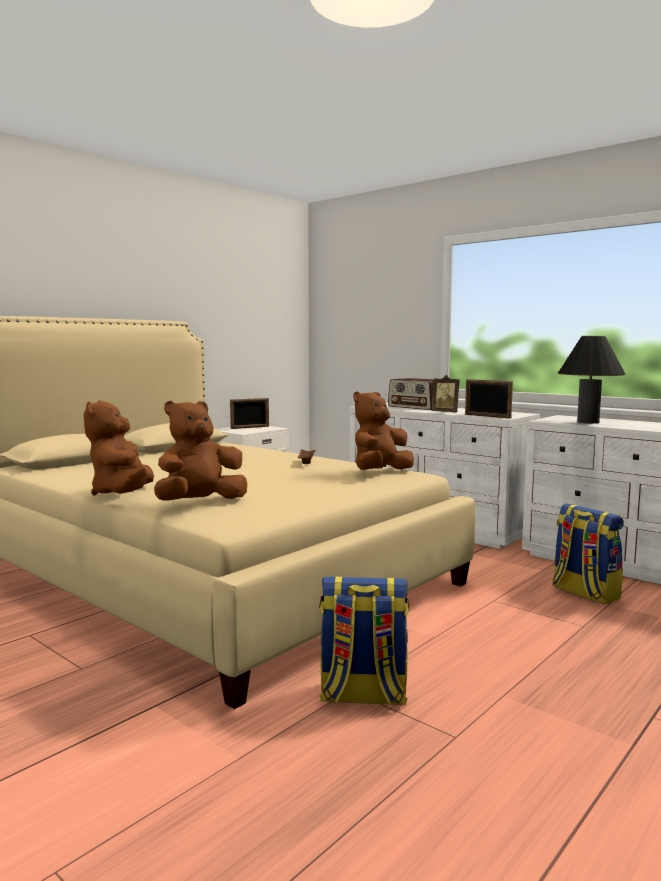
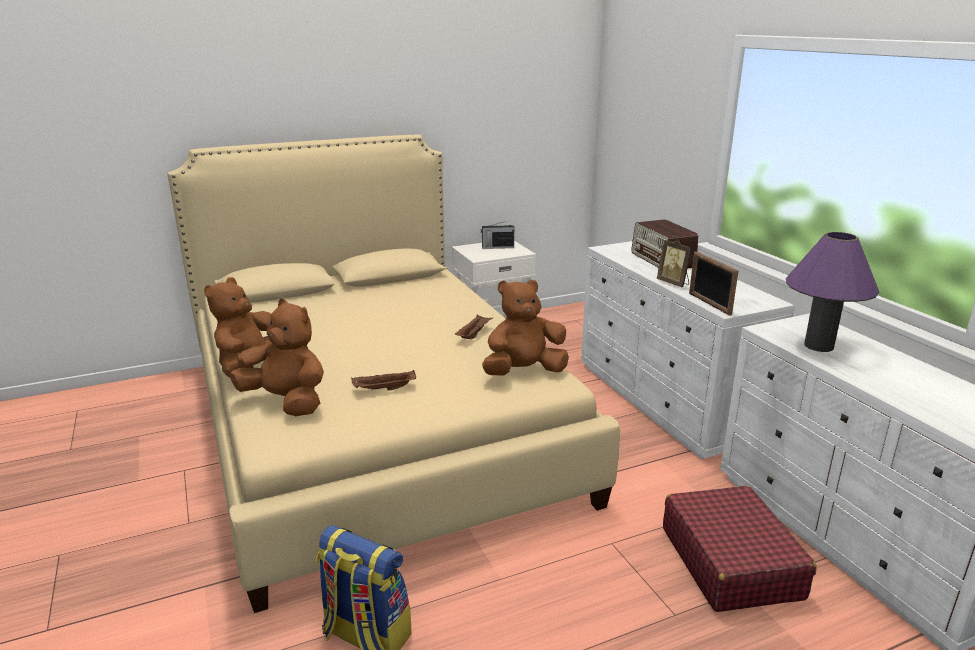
camera: 25 degrees right, 15 degrees up
brown plush toy [154,401,247,501] -> brown plush toy turned 45 degrees clockwise [230,298,324,416]
picture frame [230,398,269,429] -> radio [481,220,514,249]
backpack [552,503,624,604] -> red suitcase [663,486,817,612]
black table lamp [558,336,625,424] -> purple table lamp [786,232,879,352]
none -> brown tray [351,370,416,391]

